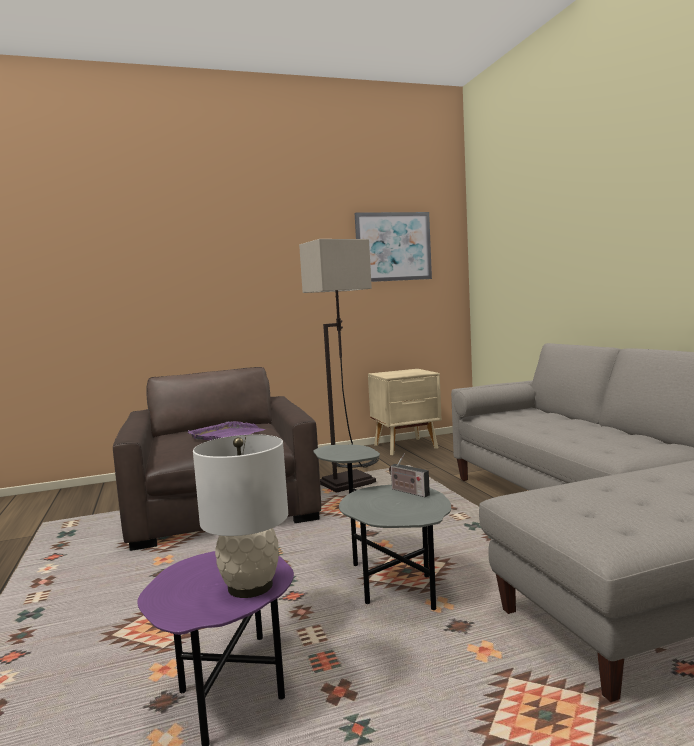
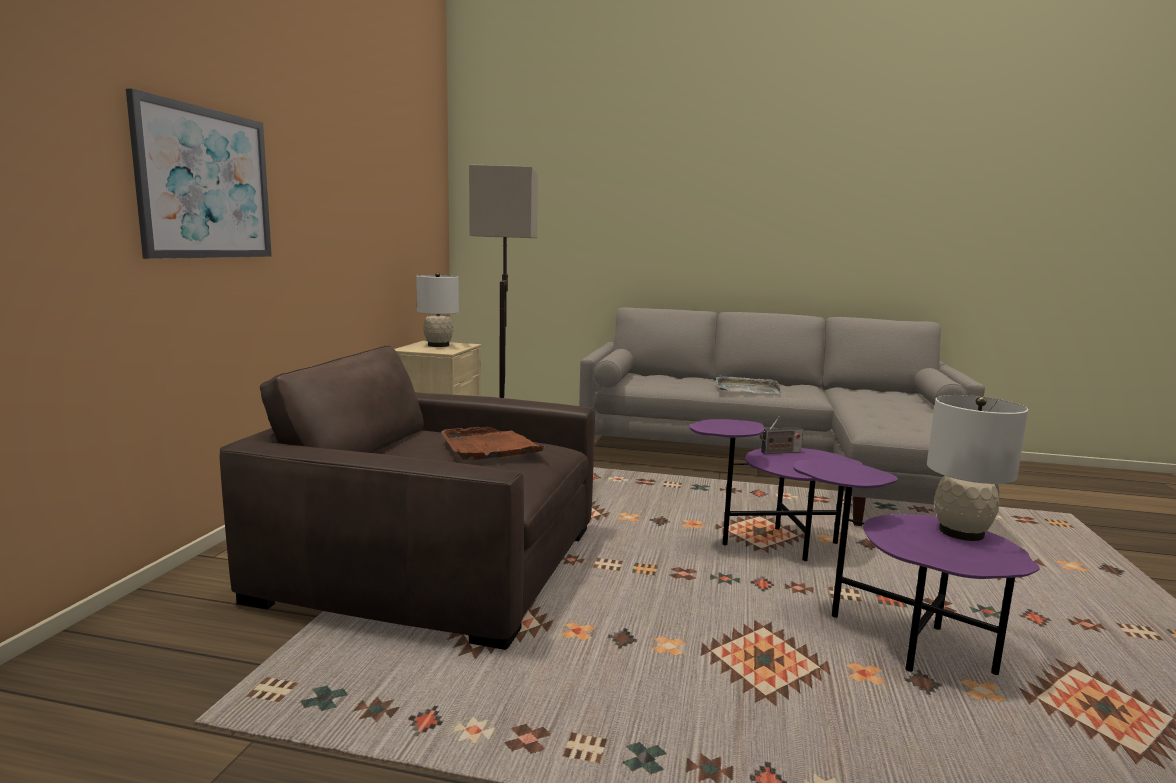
camera: 60 degrees left, 5 degrees up
purple tray [188,421,265,440] -> brown tray [441,427,547,460]
grey side table [314,445,451,610] -> purple side table [689,419,863,561]
picture [355,212,432,282] -> picture moved to [126,89,272,259]
none -> white table lamp [416,272,459,347]
none -> grey tray [716,375,781,394]

